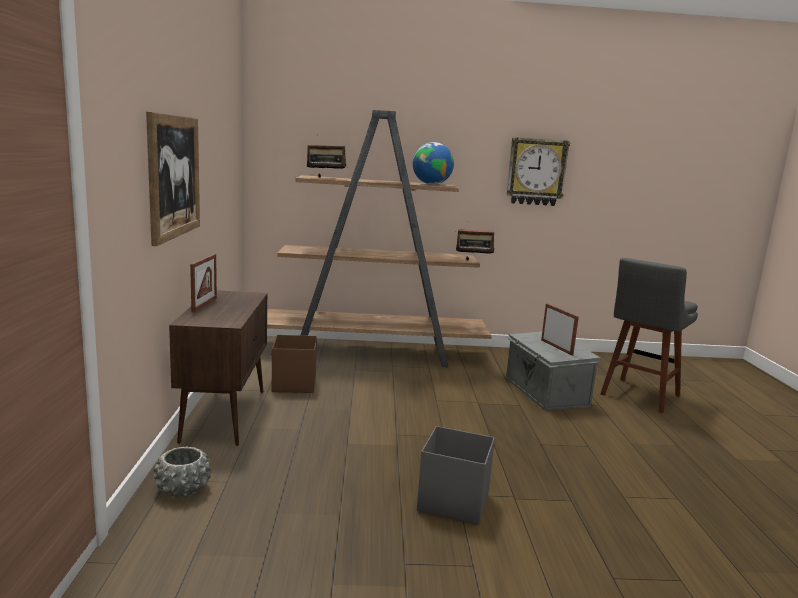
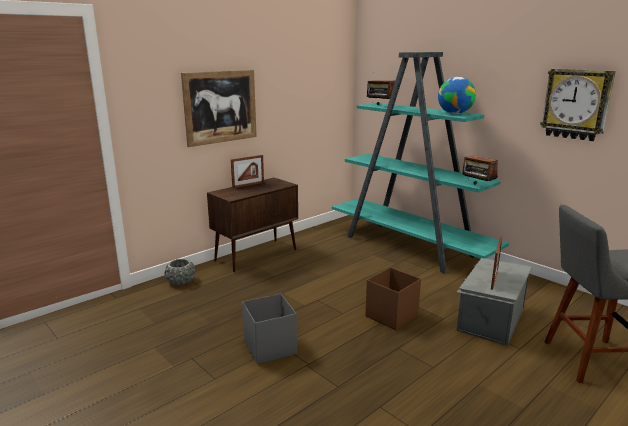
camera: 50 degrees right, 5 degrees up
brown bookcase [267,110,492,367] -> turquoise bookcase [332,52,509,274]
brown storage box [271,335,317,393] -> brown storage box moved to [365,267,421,330]

